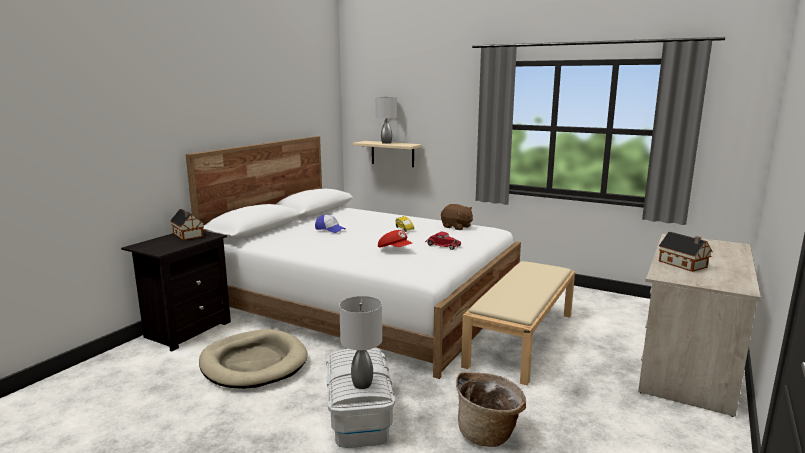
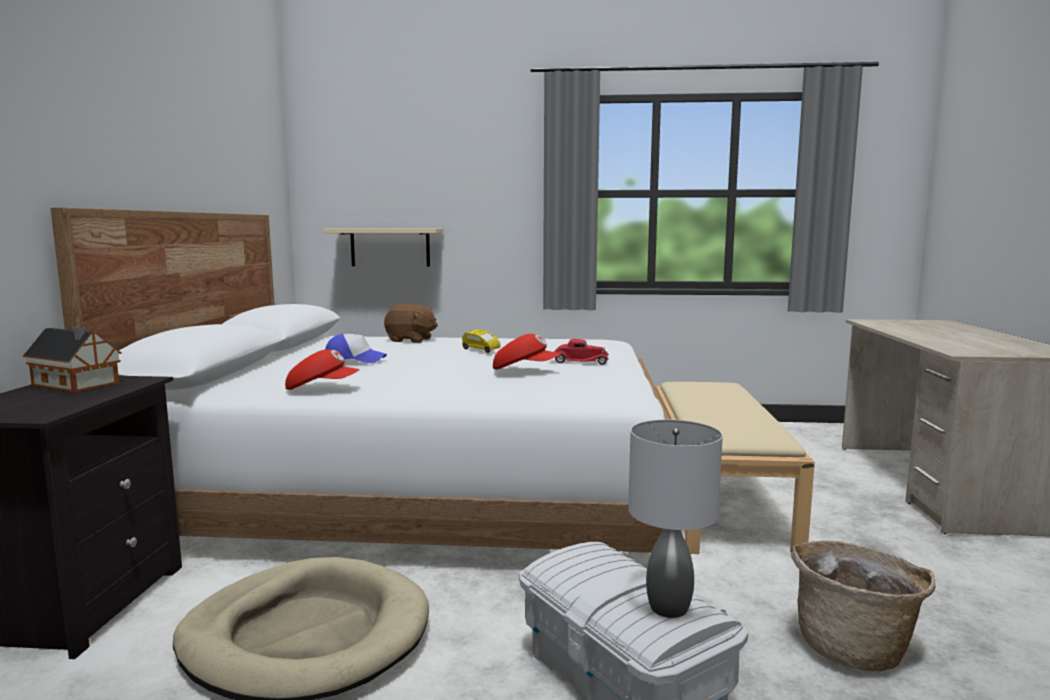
camera: 25 degrees left, 5 degrees down
grey table lamp [376,97,397,144] -> none
brown plush toy [441,204,473,230] -> brown plush toy moved to [384,304,438,343]
toy house [659,232,713,272] -> none
none -> red cap [285,350,360,390]

